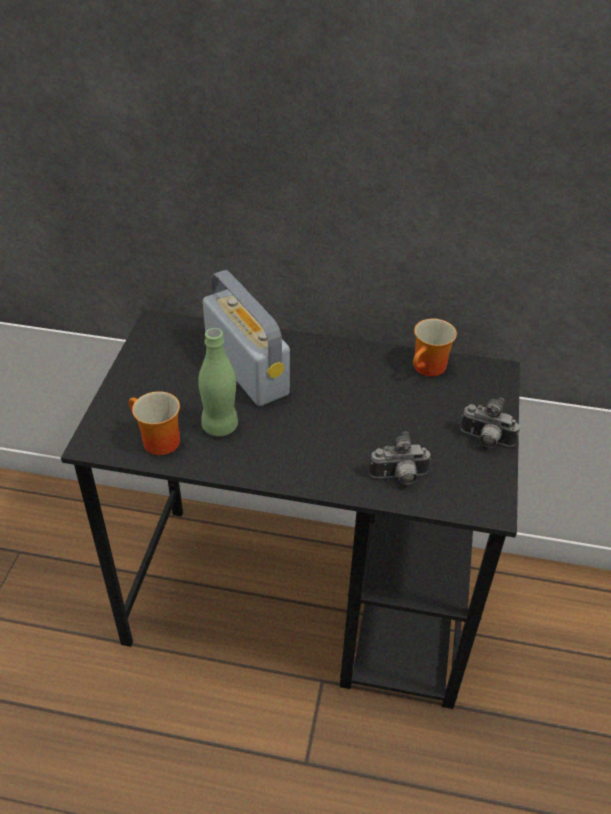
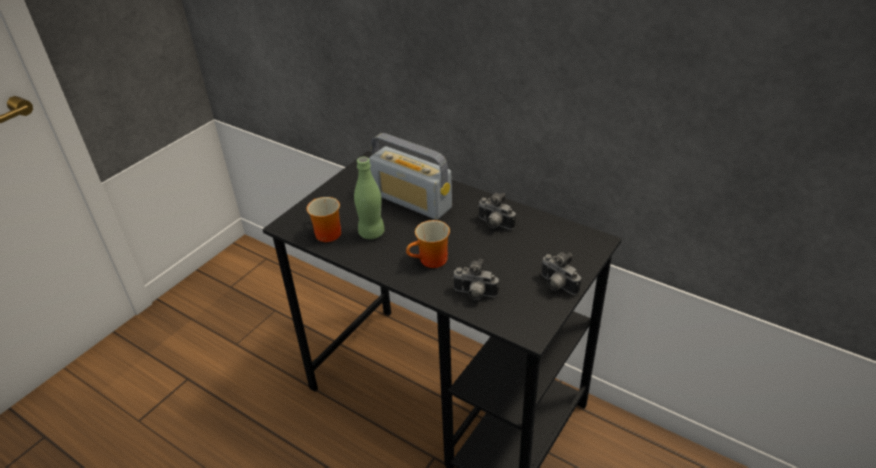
camera: 25 degrees right, 5 degrees down
radio [203,270,290,406] -> radio turned 135 degrees clockwise [369,133,452,220]
mug [413,319,457,376] -> mug moved to [406,220,450,268]
none -> camera [478,193,516,230]

